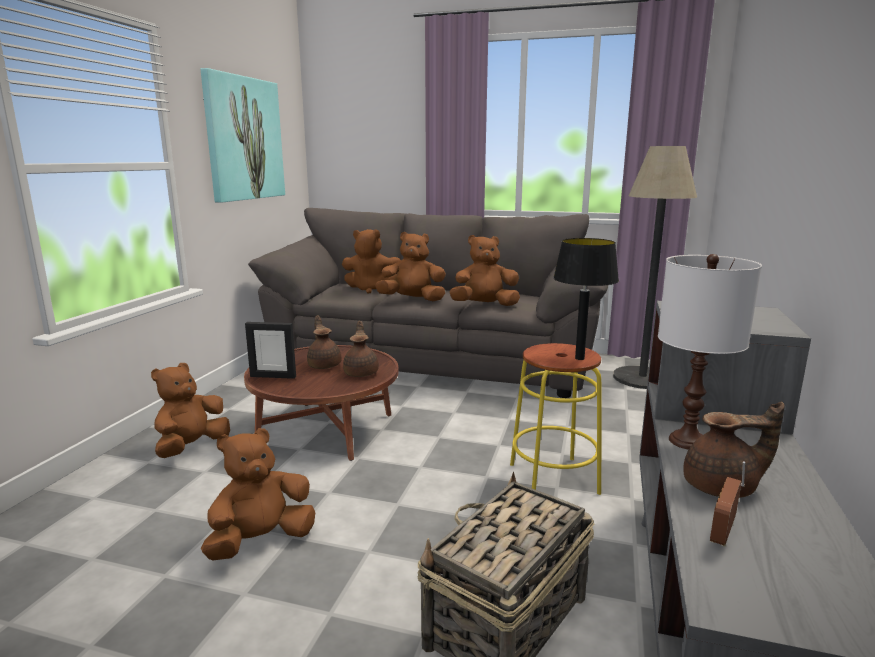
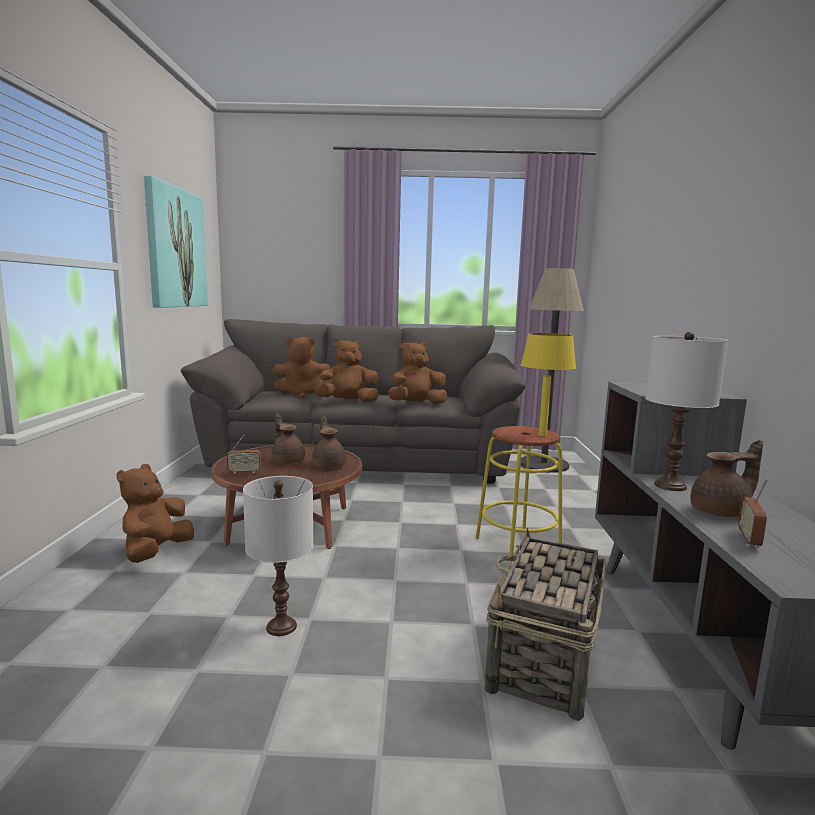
camera: 15 degrees left, 5 degrees down
brown plush toy [201,428,316,560] -> white table lamp [243,476,313,636]
picture frame [245,322,296,379] -> radio [227,434,261,474]
black table lamp [553,238,619,360] -> yellow table lamp [521,333,576,436]

